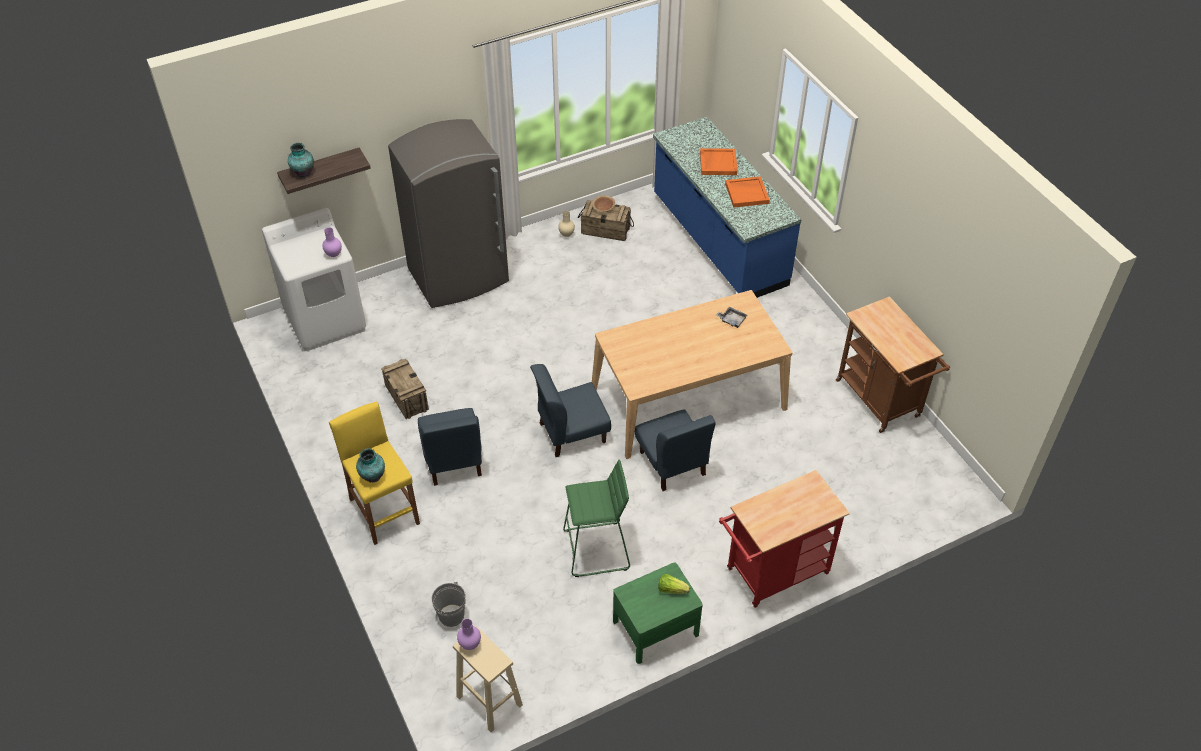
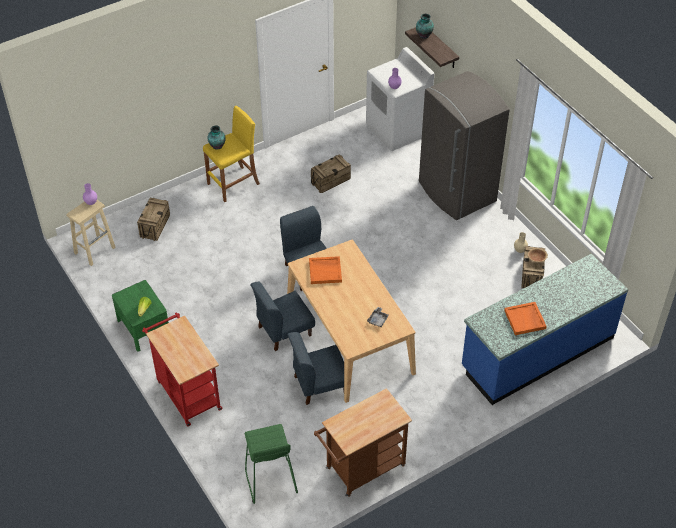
camera: 85 degrees right, 0 degrees up
blue chair [418,408,482,486] -> blue chair moved to [287,332,344,405]
grey bucket [432,582,466,627] -> crate [137,198,170,241]
green stool [563,460,630,577] -> green stool moved to [245,424,298,504]
orange tray [700,148,737,175] -> orange tray moved to [309,256,342,284]

